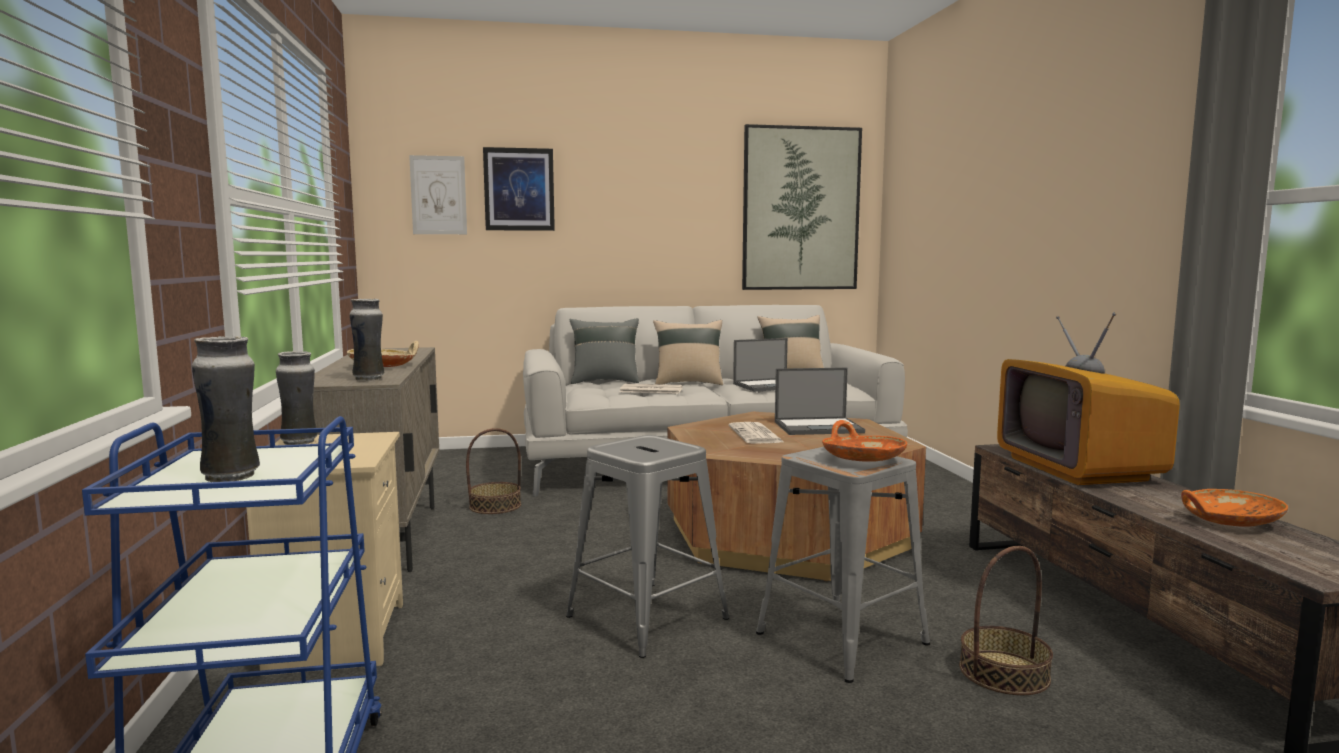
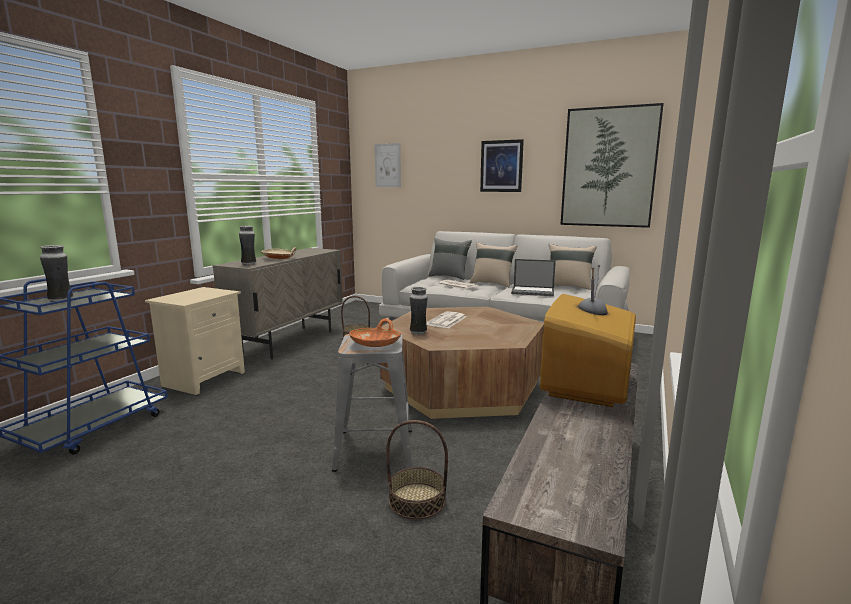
camera: 35 degrees right, 5 degrees up
vase [276,351,318,445] -> vase moved to [410,287,428,335]
picture [483,147,555,231] -> picture moved to [480,139,524,192]
grey stool [566,435,729,658] -> none
laptop [775,368,865,435] -> none
orange bowl [1181,489,1288,527] -> none

